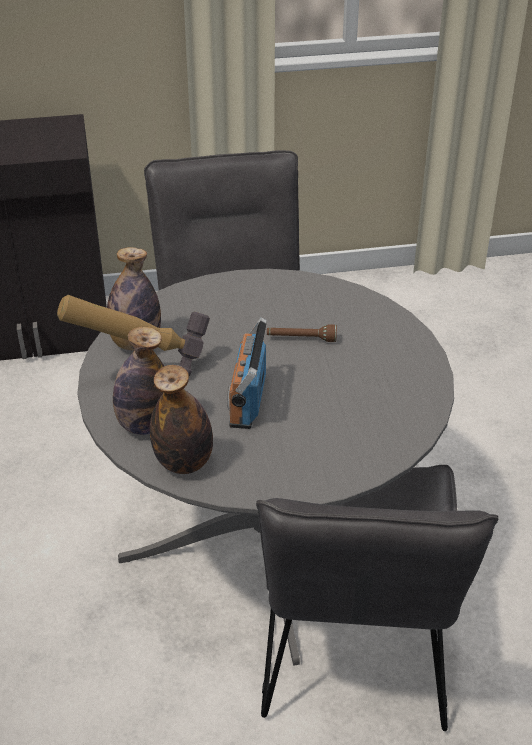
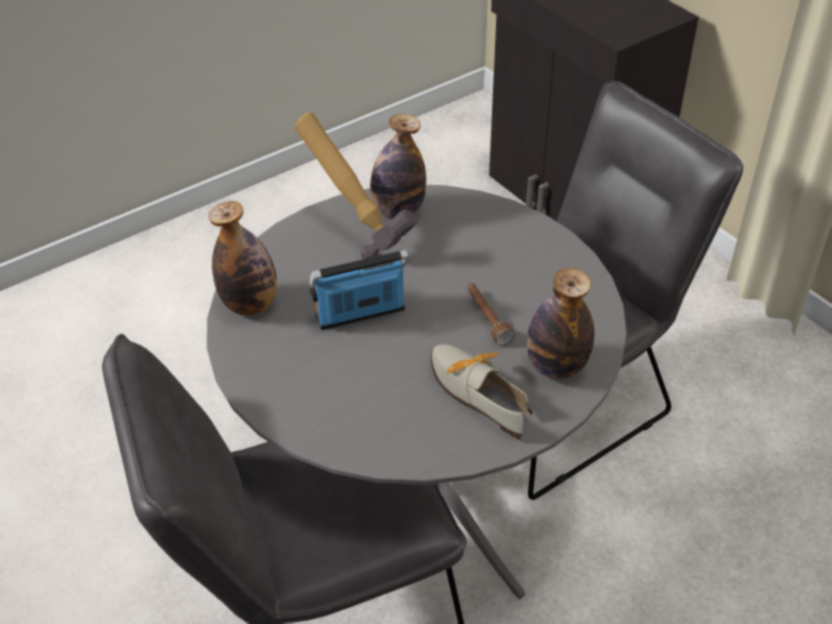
camera: 65 degrees right, 5 degrees up
bottle [113,327,164,435] -> bottle moved to [527,268,594,379]
none -> shoe [431,344,532,440]

